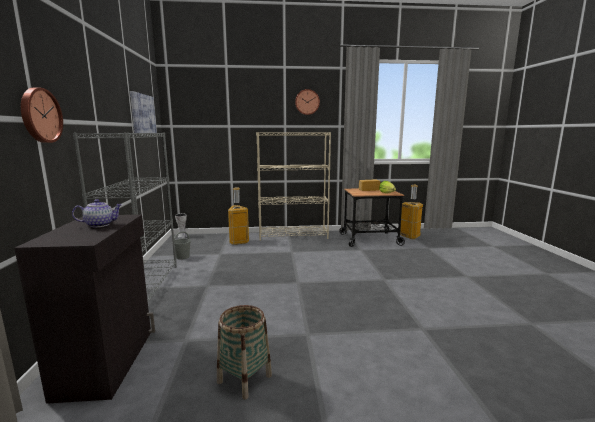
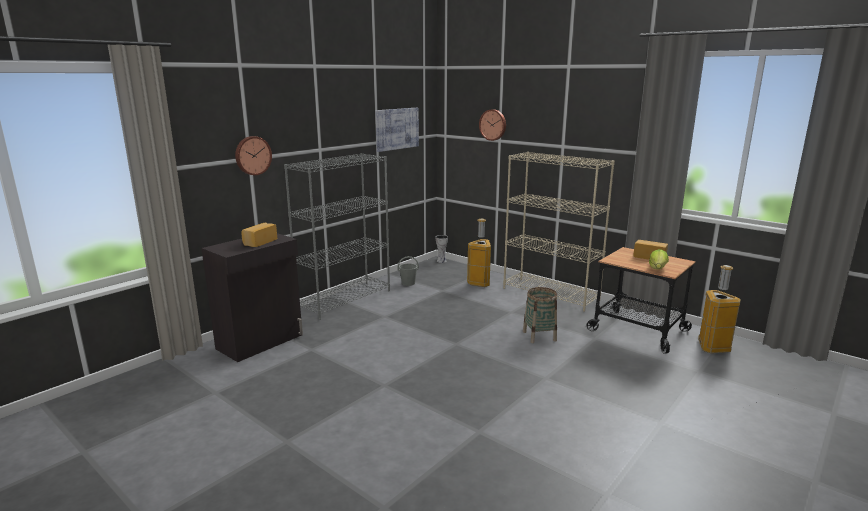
camera: 45 degrees right, 5 degrees up
teapot [72,199,123,227] -> bread [242,223,277,247]
basket [217,305,272,400] -> basket moved to [523,287,557,343]
wall clock [295,89,320,115] -> wall clock moved to [479,109,506,141]

